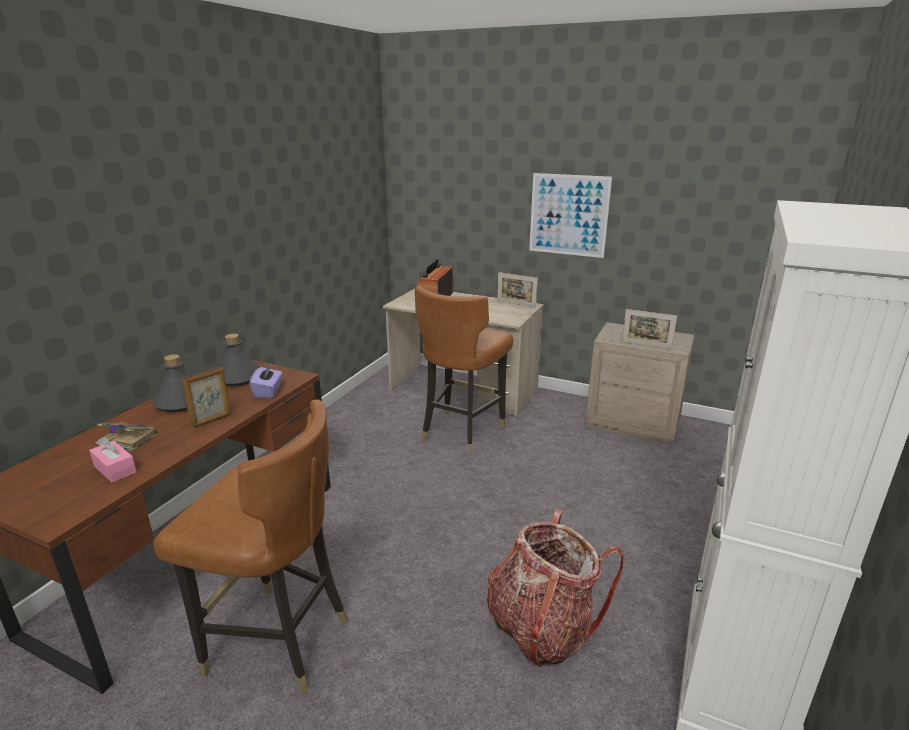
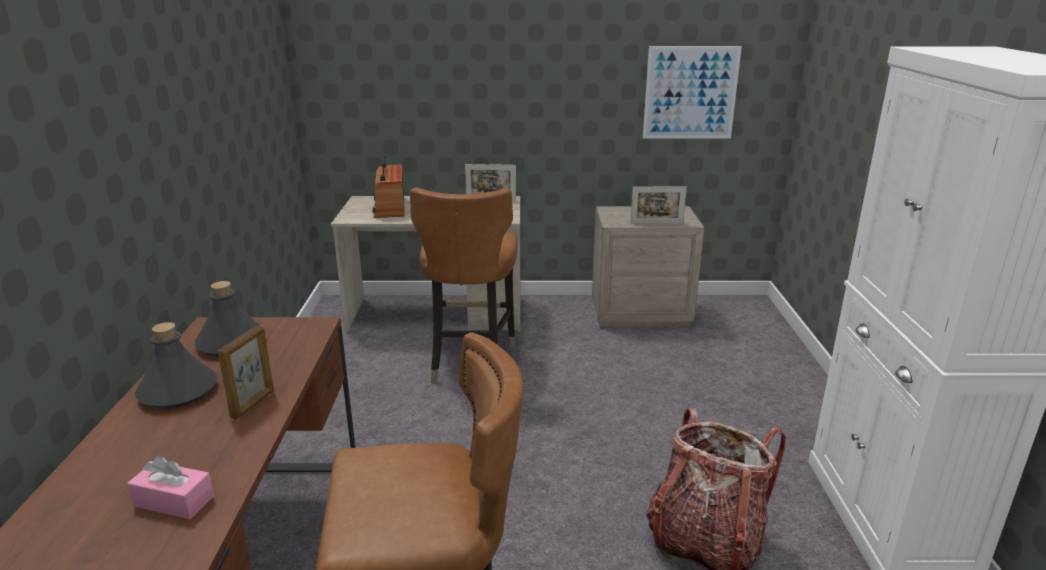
camera: 25 degrees left, 0 degrees up
book [97,422,157,451] -> none
purple tissue box [249,364,282,398] -> none
picture [529,173,612,258] -> picture moved to [643,46,742,139]

